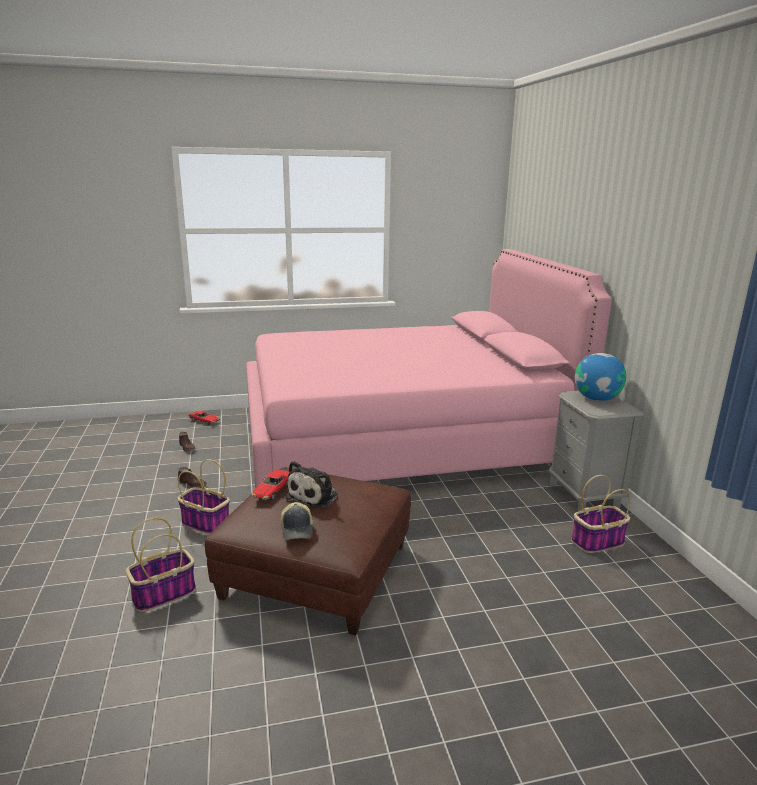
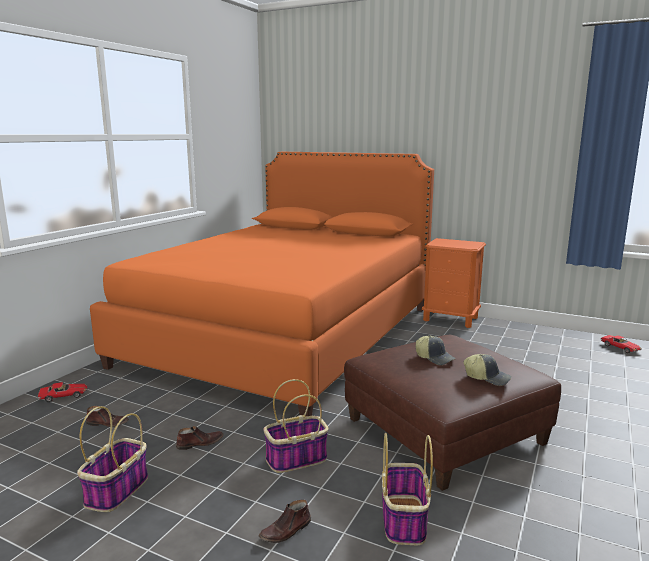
camera: 50 degrees left, 5 degrees down
pink bed [246,249,612,488] -> orange bed [90,152,434,416]
toy car [252,470,289,500] -> toy car moved to [600,335,642,353]
plush toy [286,461,338,508] -> cap [416,336,456,365]
grey nightstand [548,391,644,512] -> orange nightstand [422,238,486,328]
basket [571,475,631,553] -> basket moved to [77,406,148,512]
globe [575,353,626,401] -> none
none -> brown shoe [258,500,311,543]

